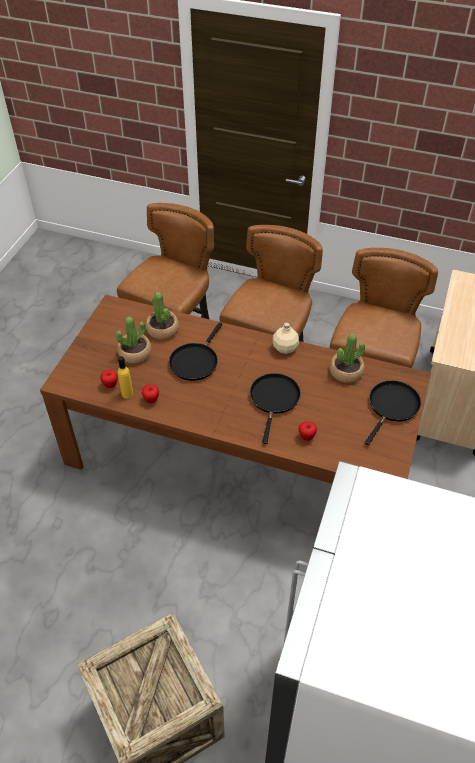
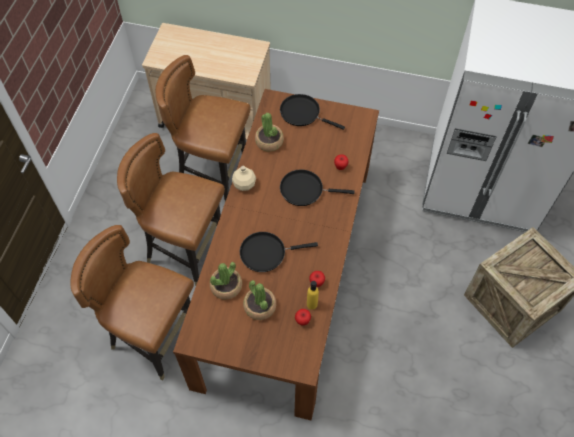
camera: 95 degrees left, 10 degrees up
black frying pan [169,322,222,381] -> black frying pan turned 150 degrees clockwise [240,232,318,272]

